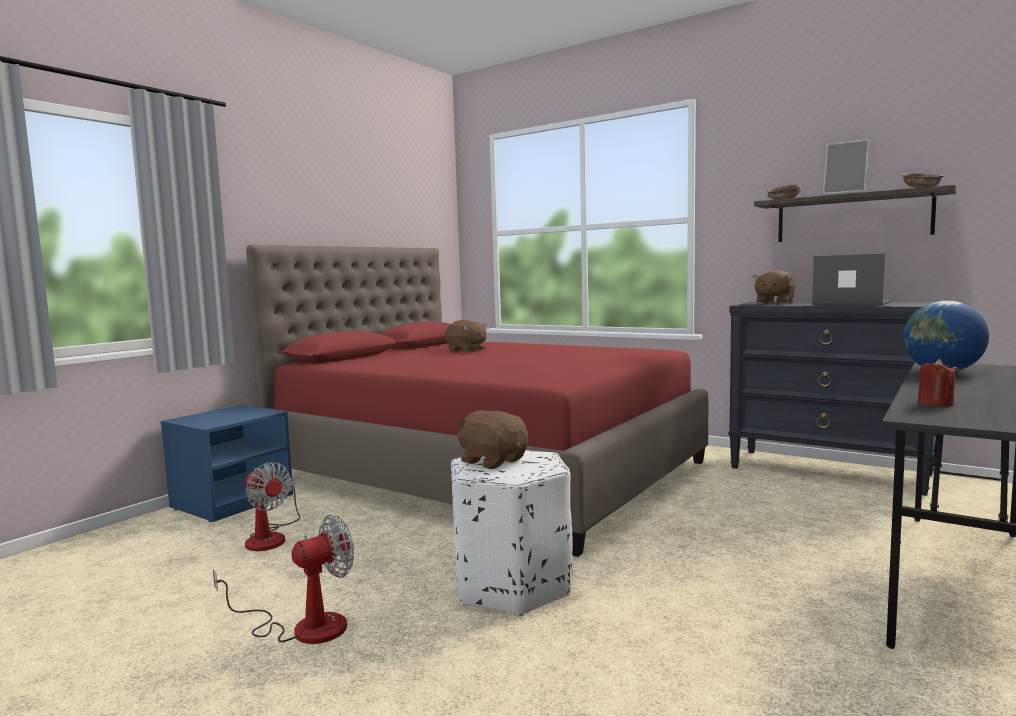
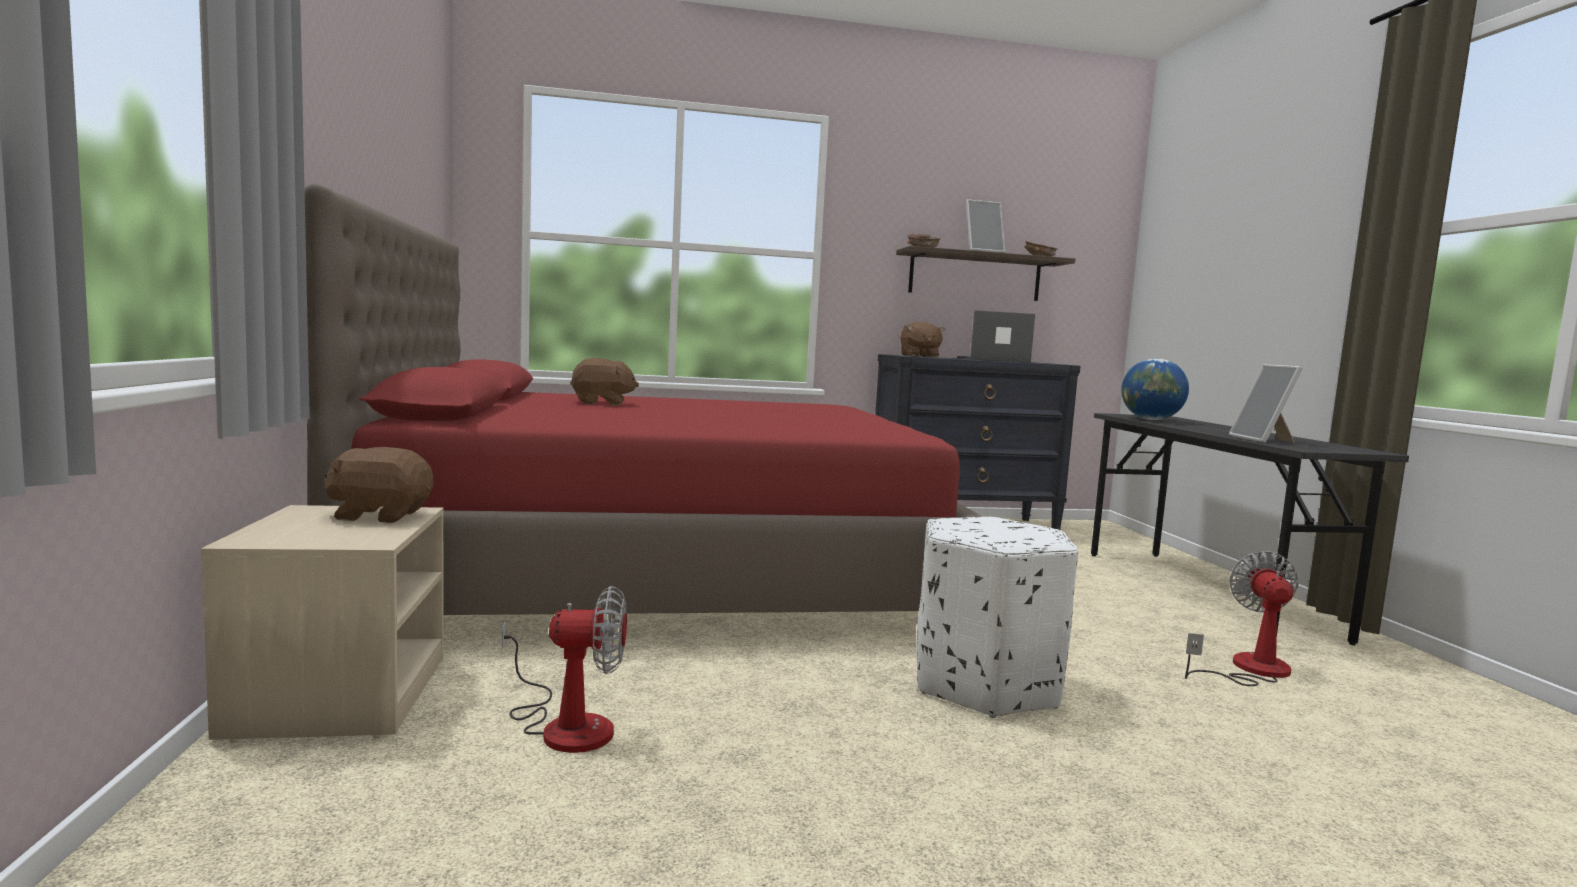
camera: 45 degrees left, 0 degrees up
blue nightstand [161,405,293,522] -> beige nightstand [201,505,443,743]
fan [213,515,354,644] -> fan moved to [1185,551,1299,686]
brown plush toy [456,410,528,469] -> brown plush toy moved to [323,447,433,523]
red candle [918,359,957,406] -> picture frame [1229,364,1303,443]

